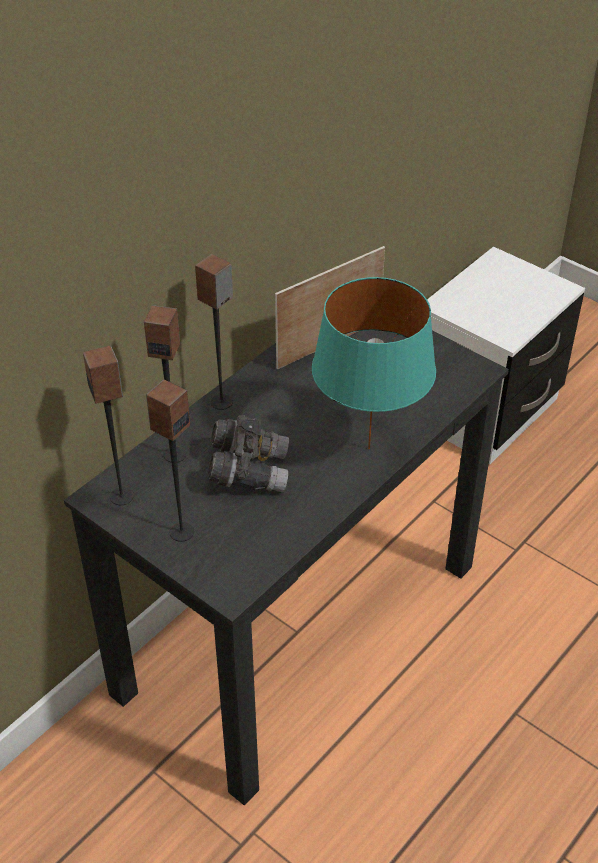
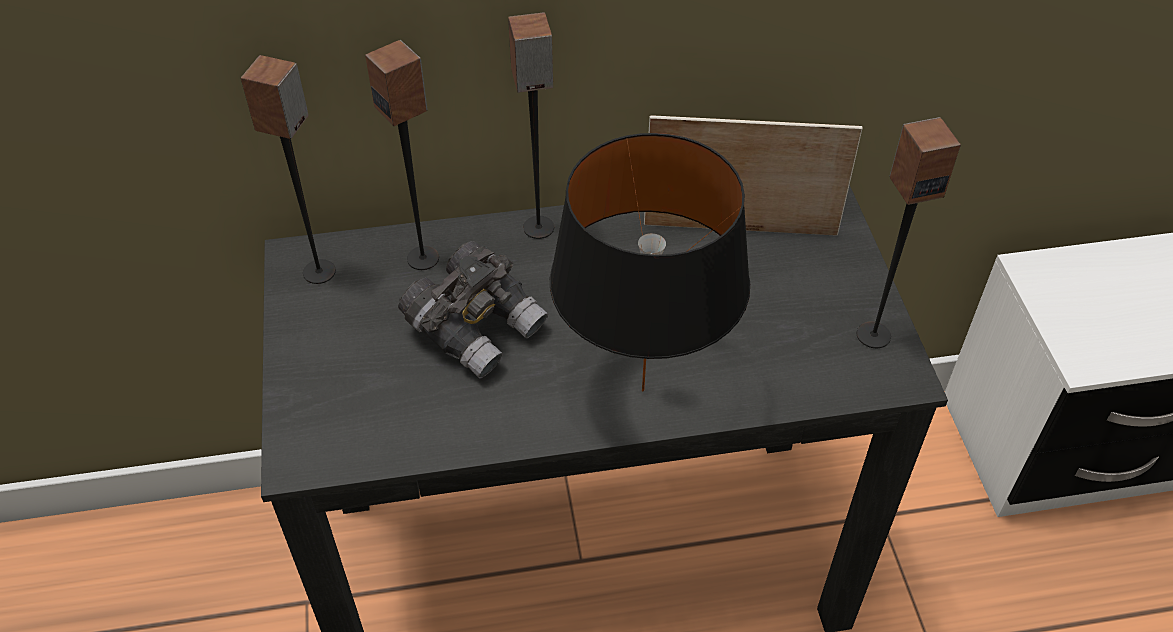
camera: 40 degrees right, 5 degrees up
speaker [146,379,194,542] -> speaker moved to [857,117,961,348]
turquoise table lamp [312,277,436,449] -> black table lamp [550,133,750,391]

